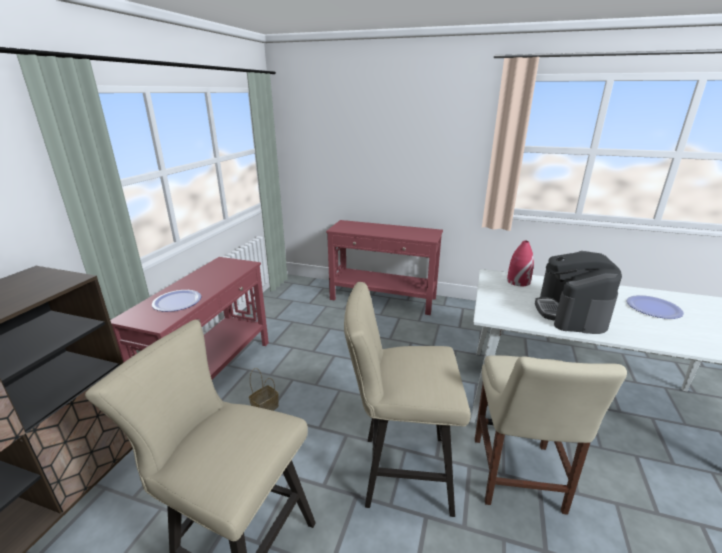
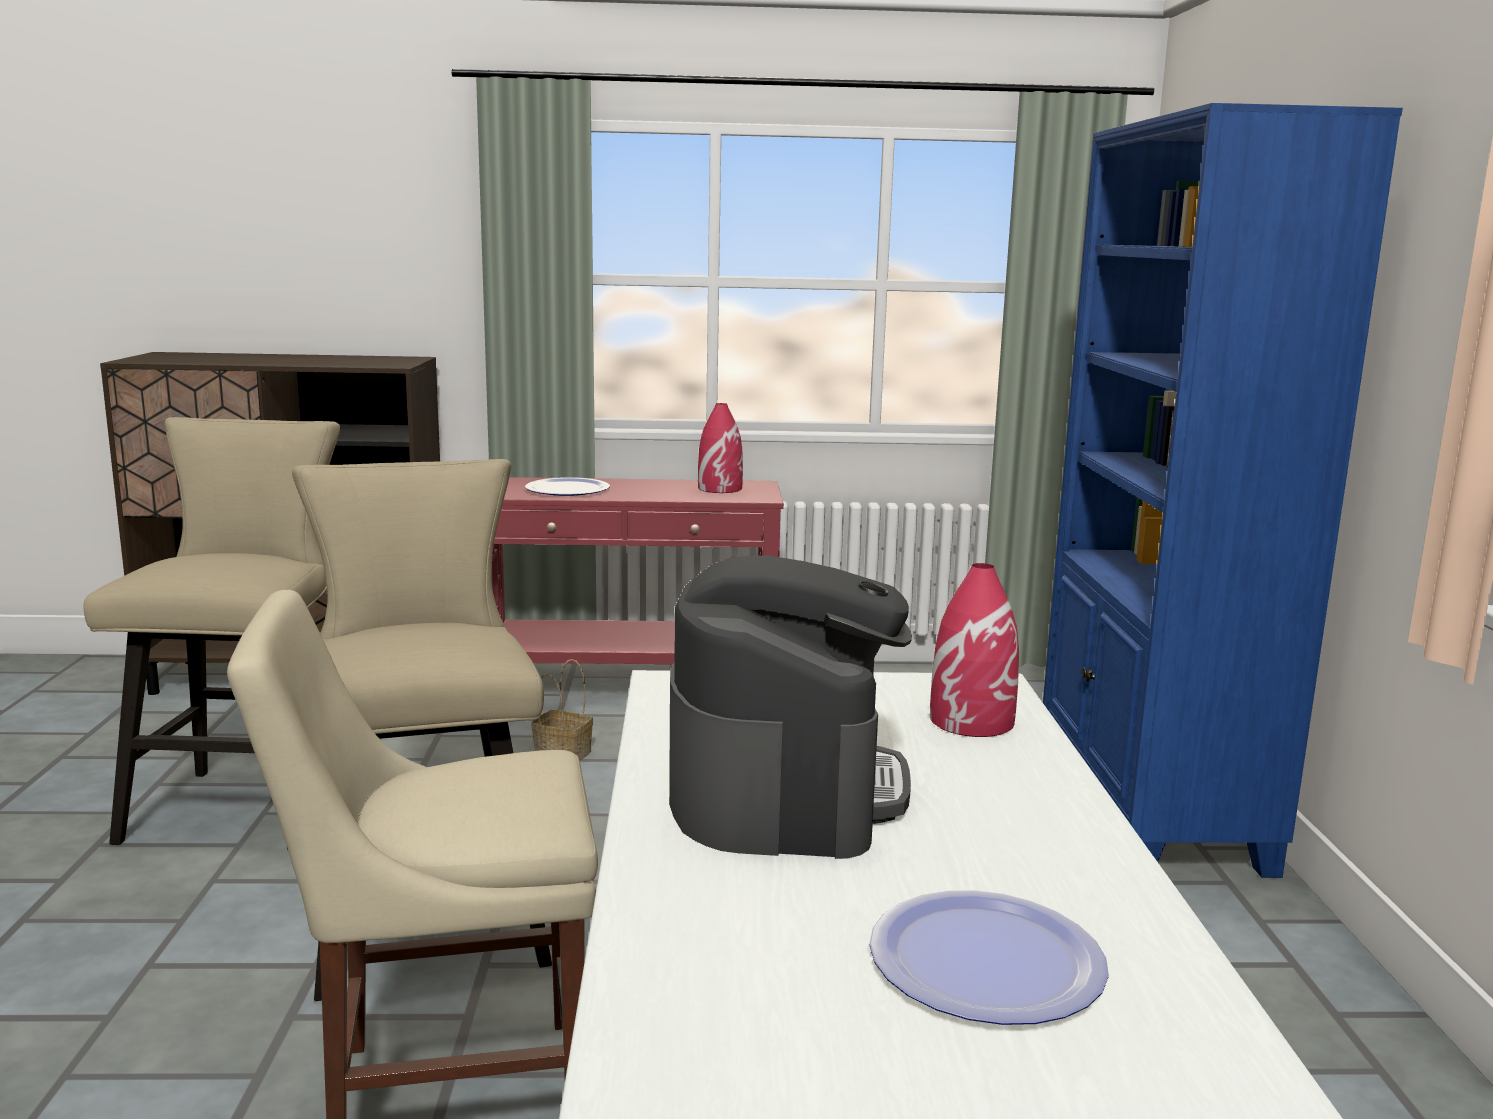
camera: 70 degrees right, 10 degrees down
red console table [326,220,443,315] -> blue bookcase [1043,103,1403,878]
coffee machine [535,251,622,334] -> coffee machine turned 105 degrees clockwise [669,555,912,859]
none -> red vase [698,403,743,493]

